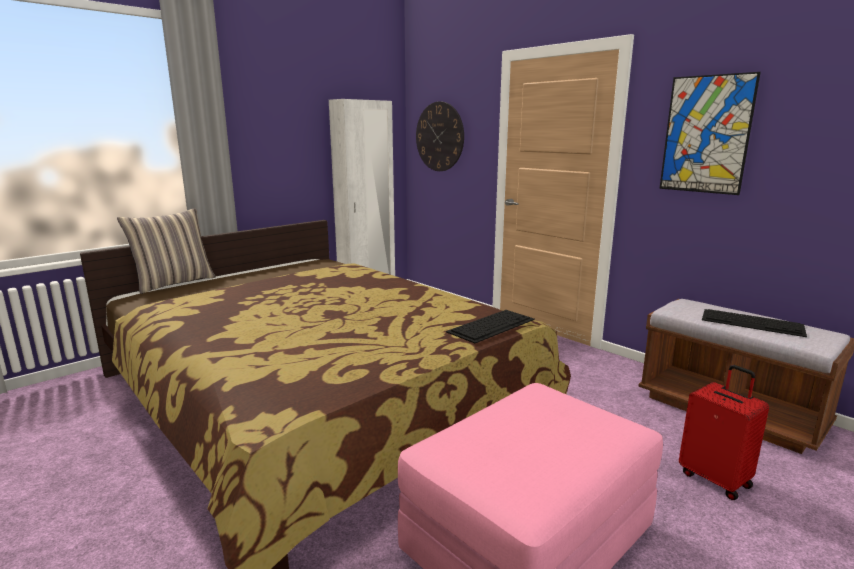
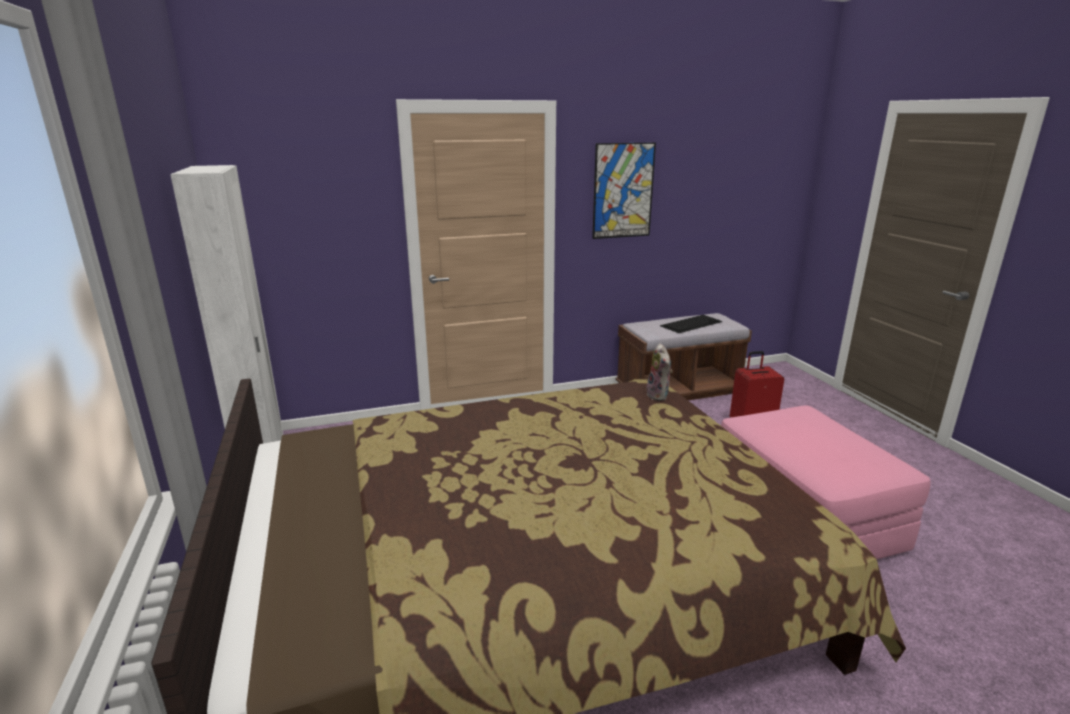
camera: 65 degrees left, 5 degrees up
pillow [117,208,216,294] -> none
wall clock [416,101,464,171] -> none
keyboard [446,310,535,343] -> plush toy [646,343,673,401]

